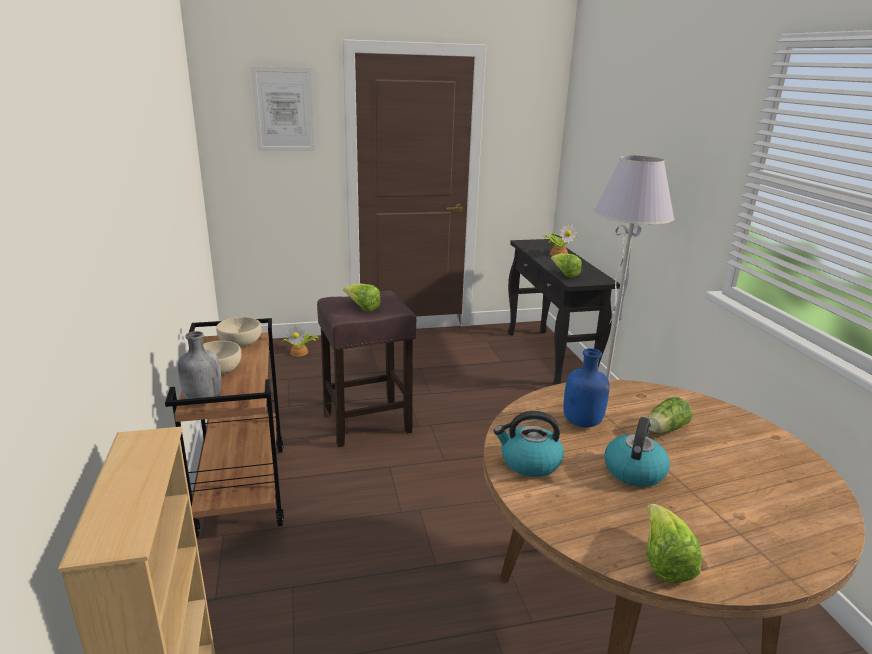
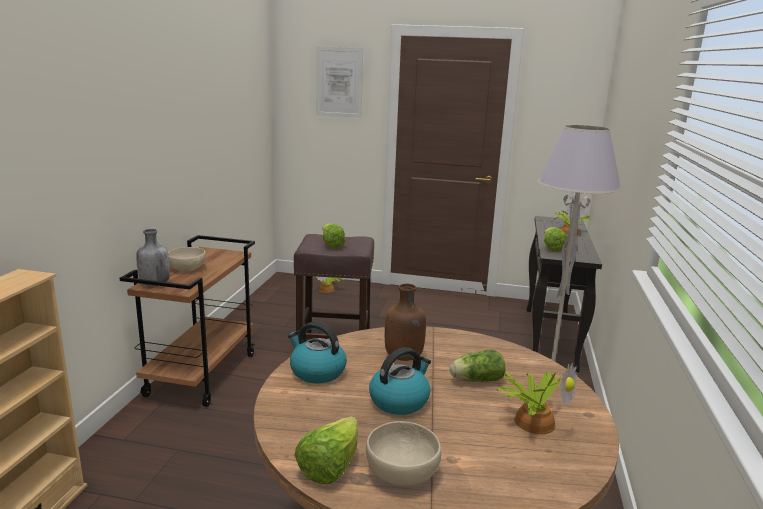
camera: 25 degrees right, 5 degrees down
beige bowl [216,317,262,347] -> beige bowl moved to [366,421,441,486]
blue bottle [564,348,609,427] -> brown bottle [385,284,426,361]
none -> potted plant [497,363,578,434]

